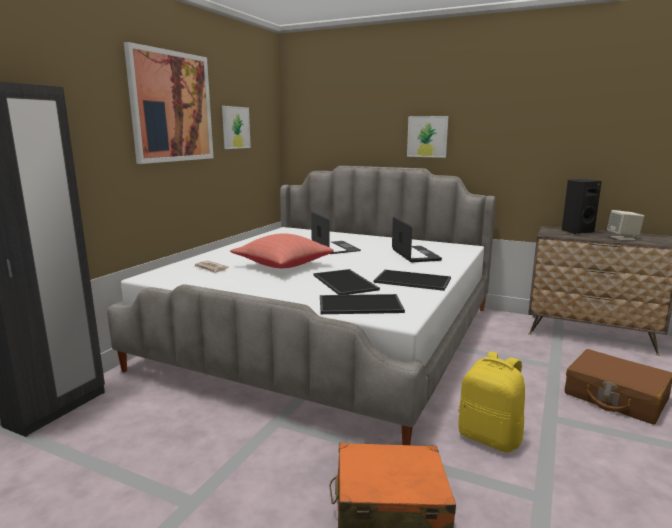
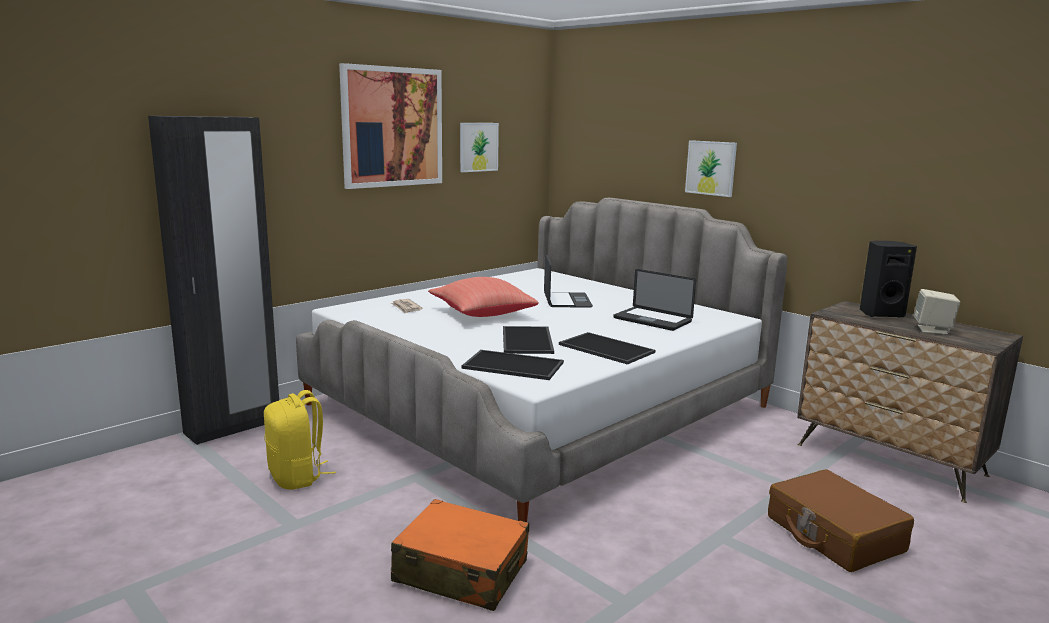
camera: 20 degrees right, 0 degrees up
laptop [392,217,442,262] -> laptop turned 120 degrees clockwise [613,269,696,331]
yellow backpack [458,352,525,453] -> yellow backpack moved to [264,390,336,490]

